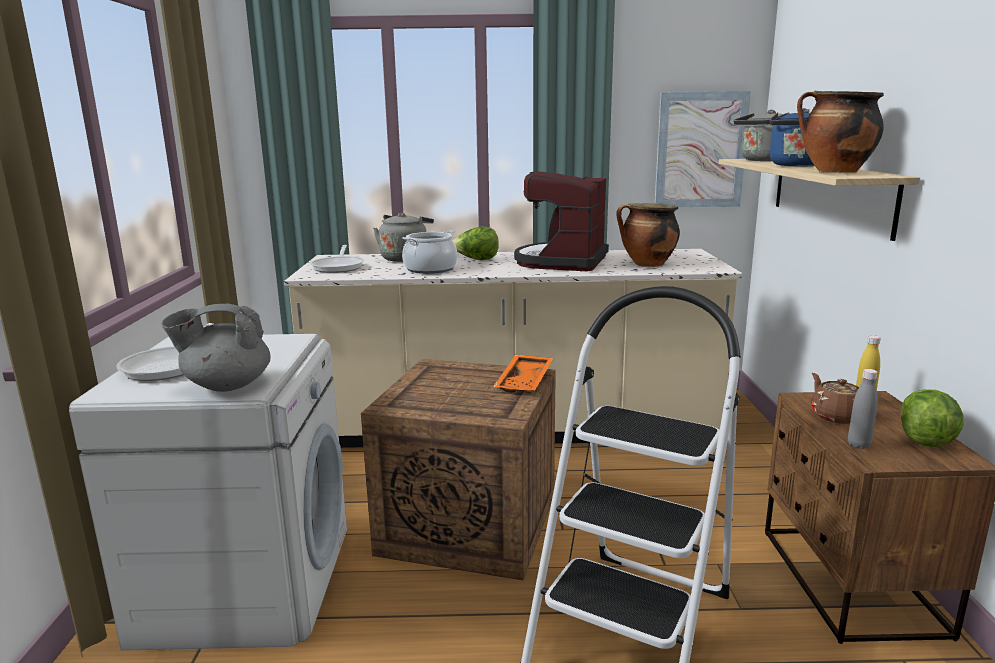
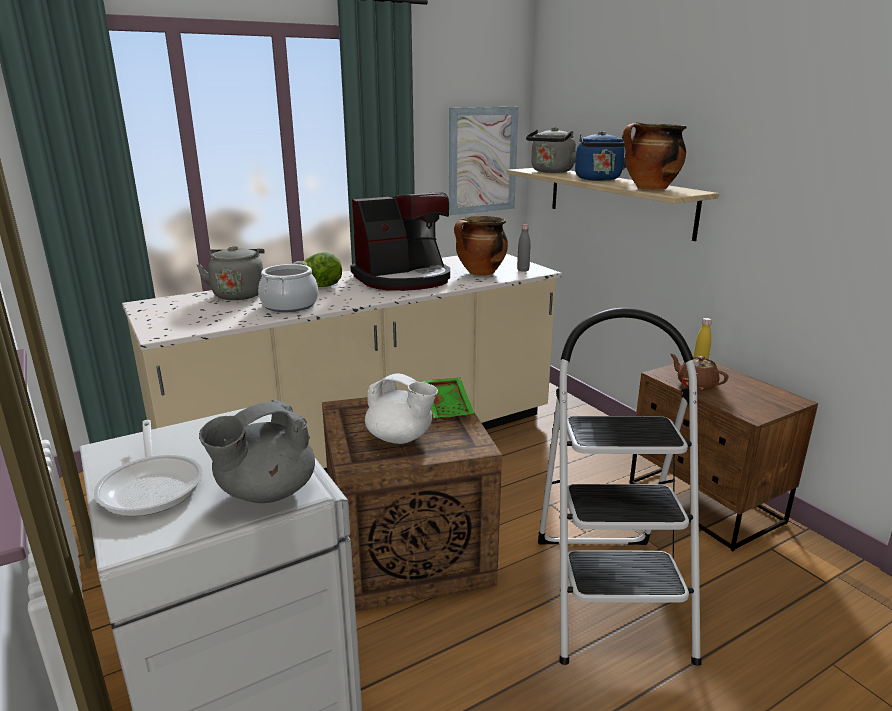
camera: 30 degrees left, 5 degrees up
frying pan [310,245,364,273] -> none
orange tray [493,355,553,393] -> green tray [423,378,474,420]
coffee machine [514,172,609,271] -> coffee machine turned 105 degrees counterclockwise [350,192,450,291]
grey bottle [848,369,878,449] -> grey bottle moved to [517,224,530,272]
lettuce [901,389,963,447] -> none
none -> white teapot [365,373,438,444]

